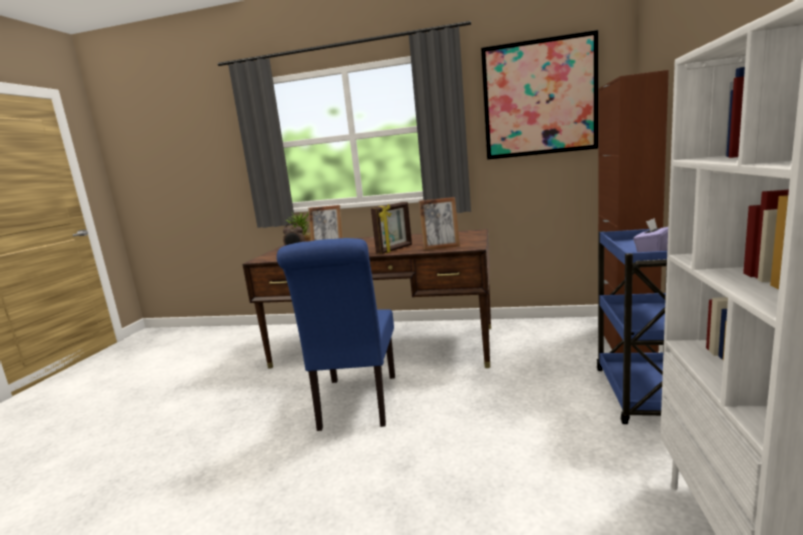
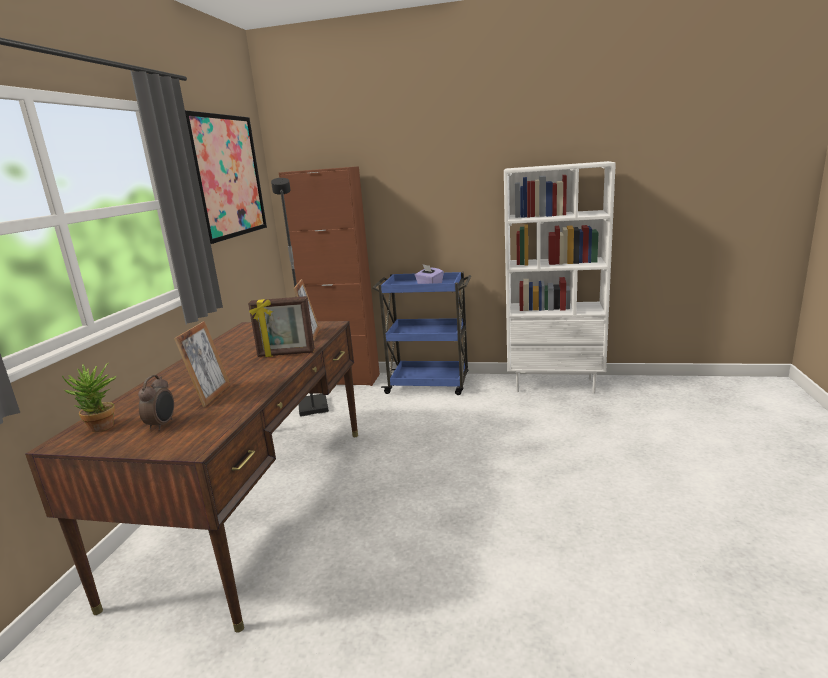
camera: 90 degrees left, 5 degrees up
blue chair [277,238,395,431] -> none
picture frame [371,202,412,254] -> picture frame turned 135 degrees clockwise [248,296,315,357]
none -> black floor lamp [271,178,329,417]

